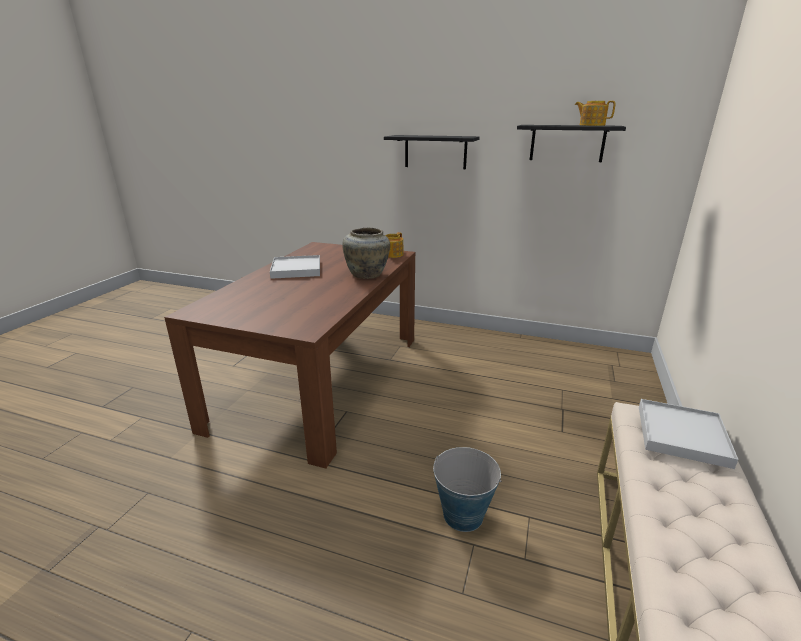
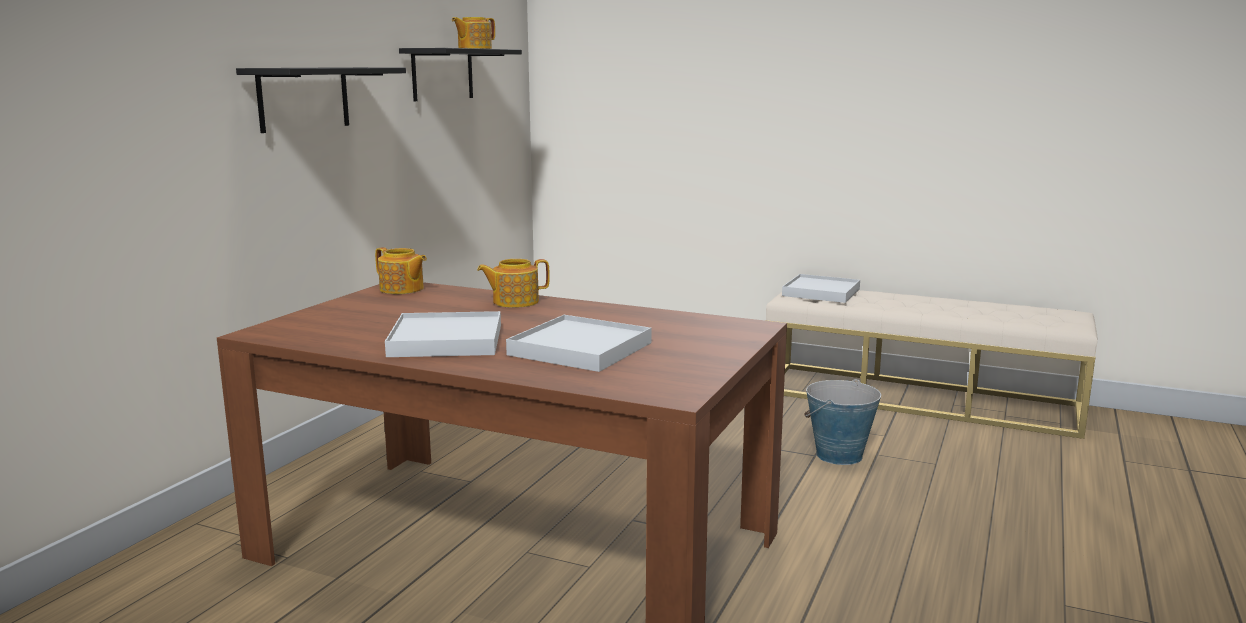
camera: 85 degrees left, 10 degrees down
beige vase [342,228,390,279] -> teapot [477,259,550,308]
none -> white tray [506,315,652,372]

